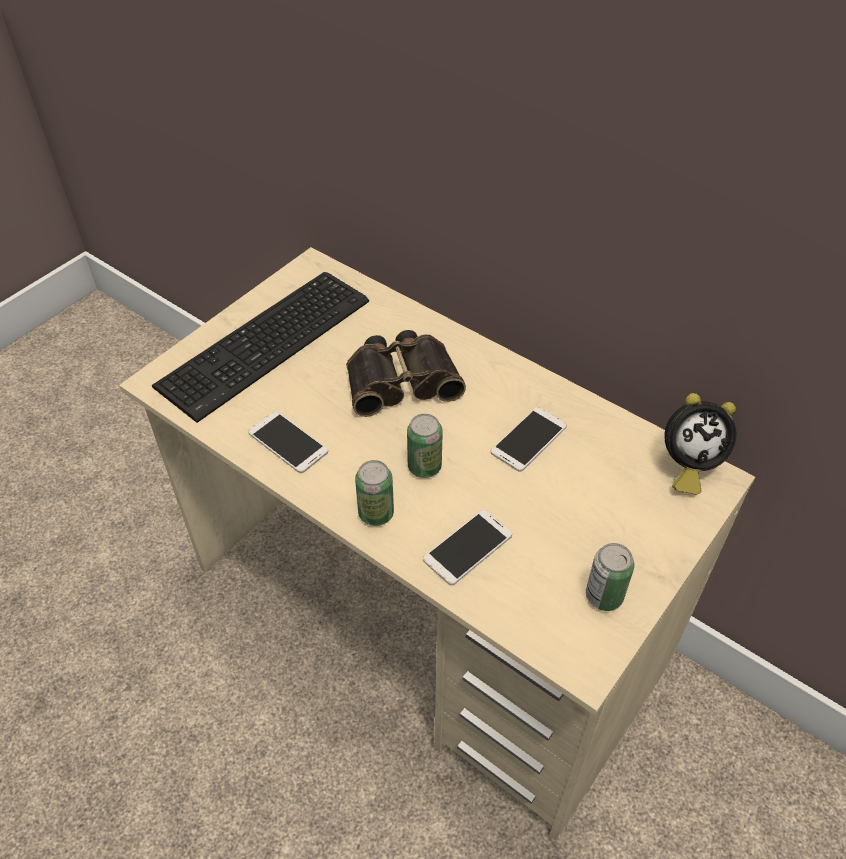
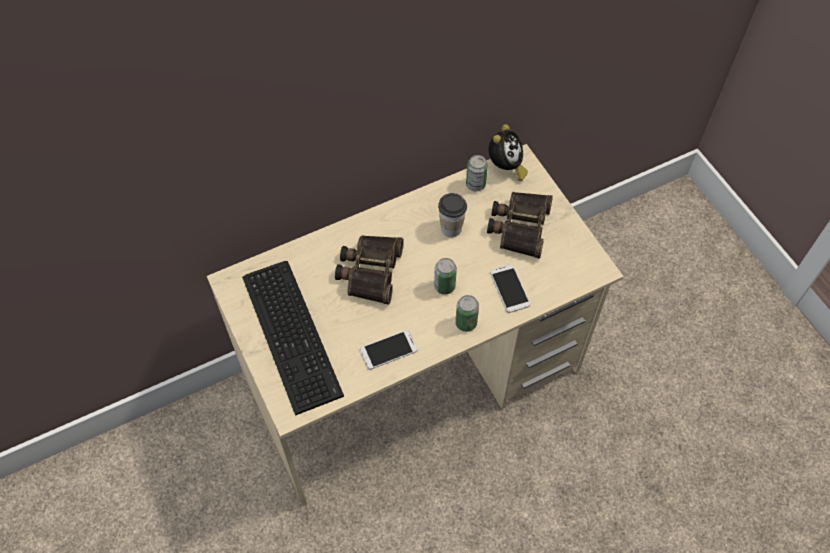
camera: 65 degrees left, 10 degrees up
phone [491,407,567,472] -> cup [438,193,467,237]
can [586,543,634,611] -> can moved to [466,155,488,191]
none -> binoculars [487,192,553,259]

